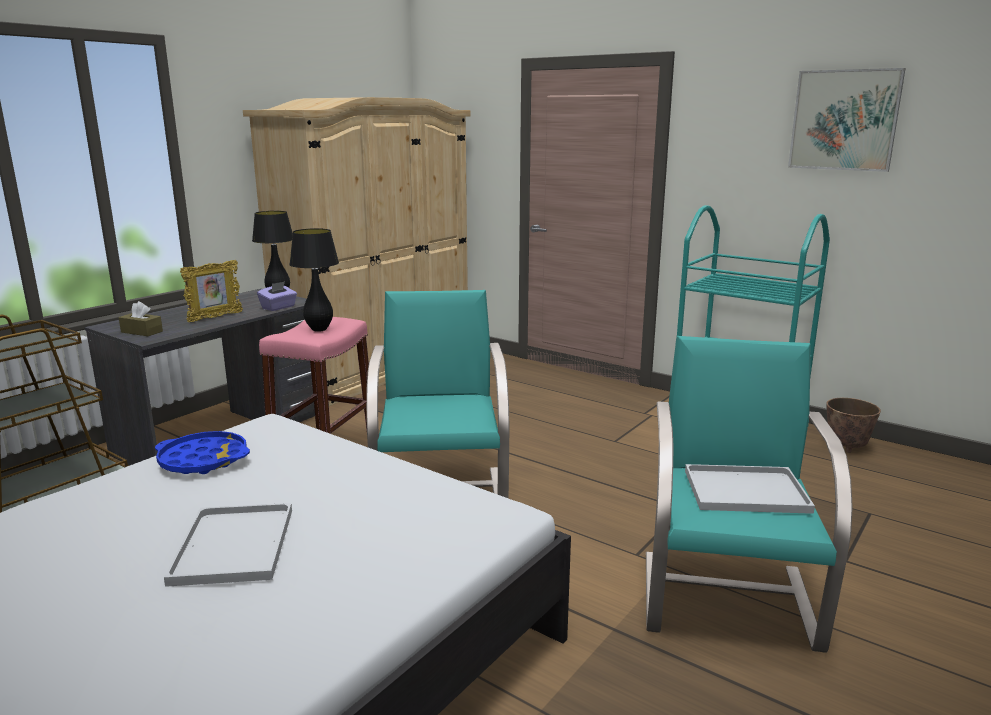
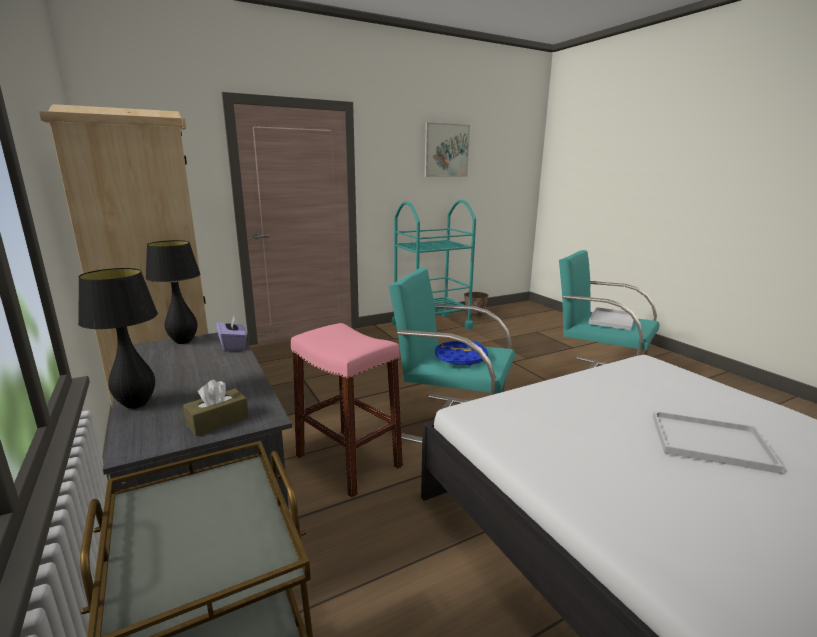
camera: 65 degrees left, 0 degrees up
blue tray [155,431,250,474] -> blue tray moved to [435,341,488,366]
picture frame [180,260,243,322] -> none
black table lamp [289,228,339,332] -> black table lamp moved to [78,268,158,409]

